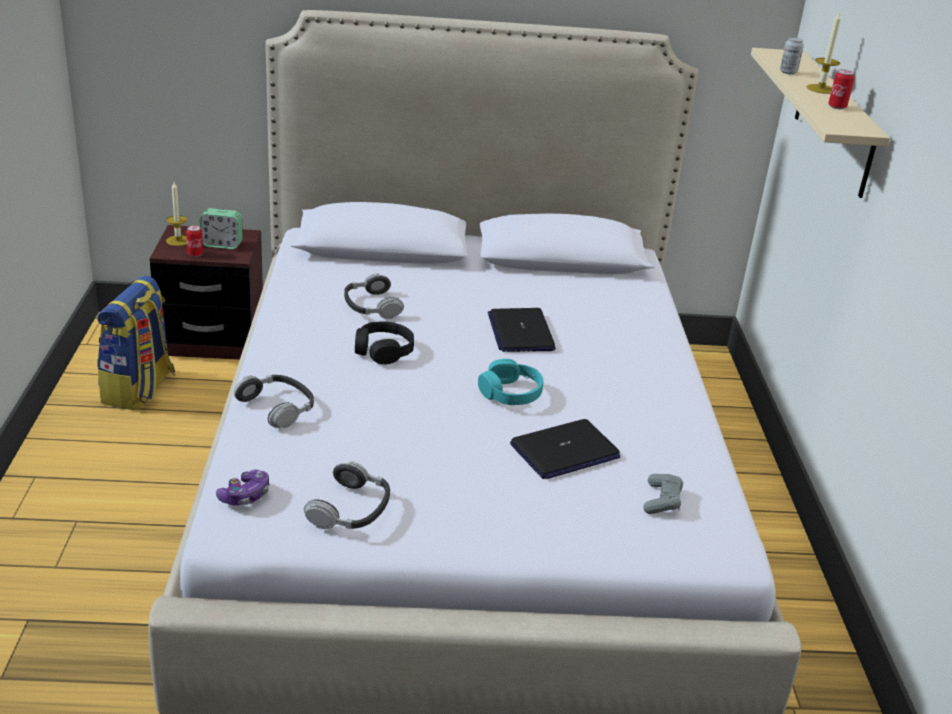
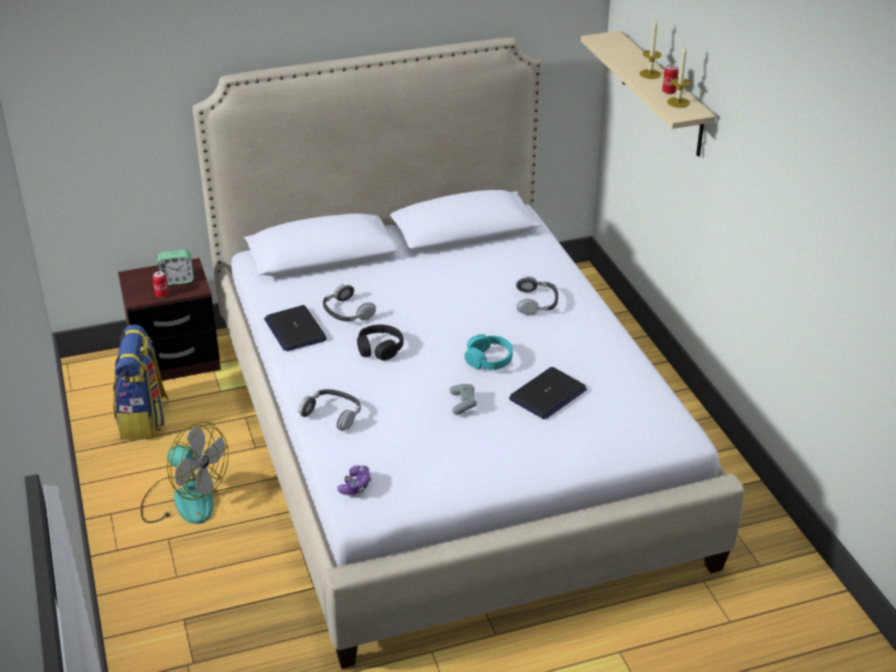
camera: 15 degrees left, 5 degrees up
candle [166,182,187,246] -> candle moved to [667,46,691,108]
headphones [304,461,390,529] -> headphones moved to [516,276,558,316]
laptop [488,308,556,352] -> laptop moved to [264,305,327,351]
grey game controller [643,474,683,514] -> grey game controller moved to [450,384,477,415]
can [780,37,804,74] -> none
none -> fan [140,422,229,524]

